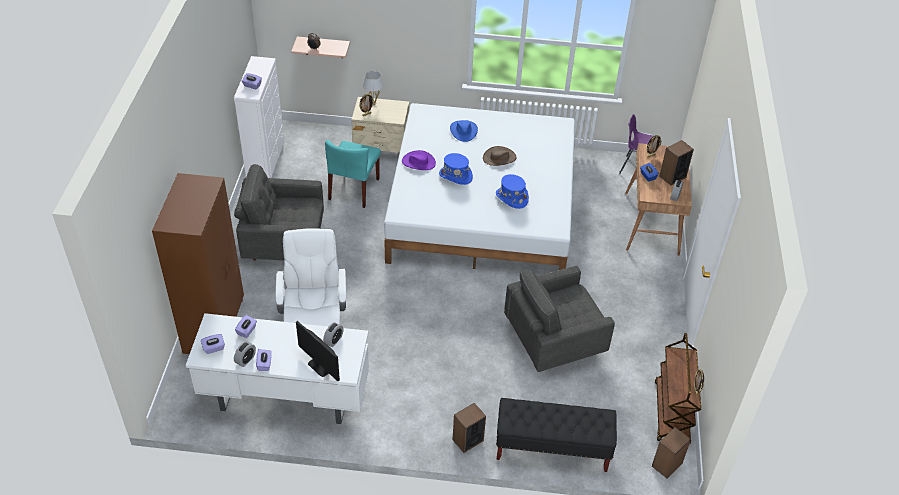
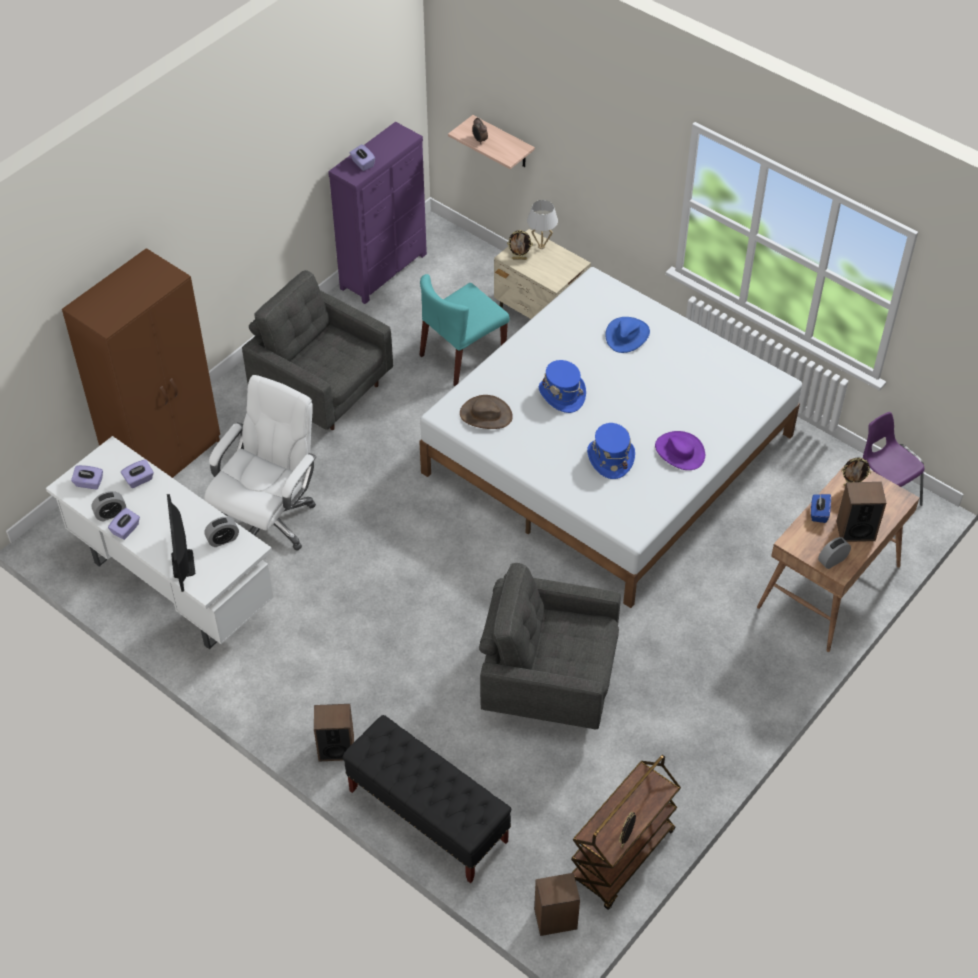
camera: 35 degrees right, 5 degrees up
white dresser [234,56,285,178] -> purple dresser [328,122,427,304]
purple hat [402,150,436,170] -> purple hat moved to [655,431,705,470]
brown hat [483,146,517,166] -> brown hat moved to [460,395,513,429]

